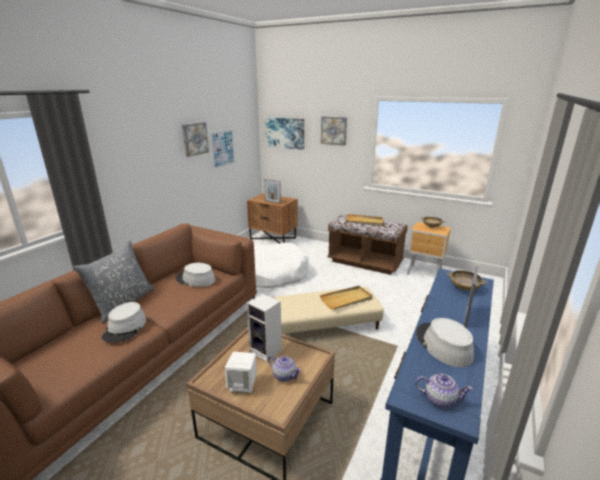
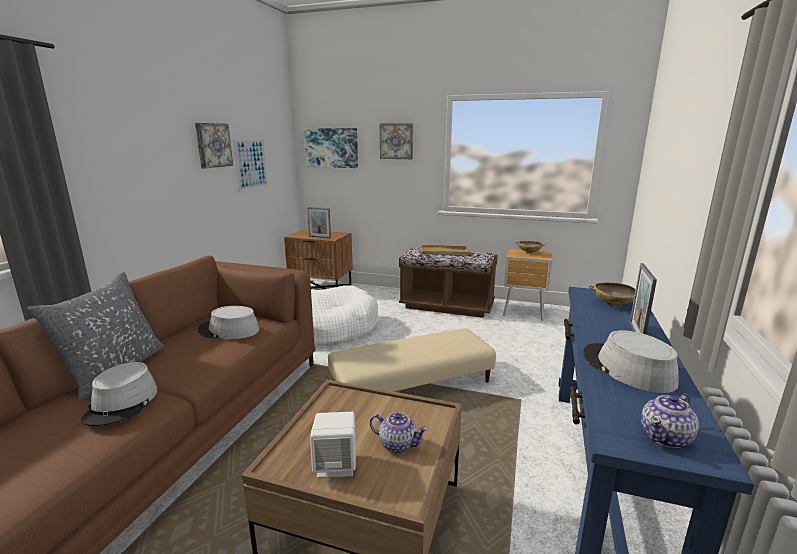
camera: 10 degrees left, 5 degrees down
speaker [247,293,282,362] -> none
beige tray [320,286,373,310] -> none
teapot [415,374,473,408] -> teapot turned 135 degrees clockwise [641,394,699,448]

